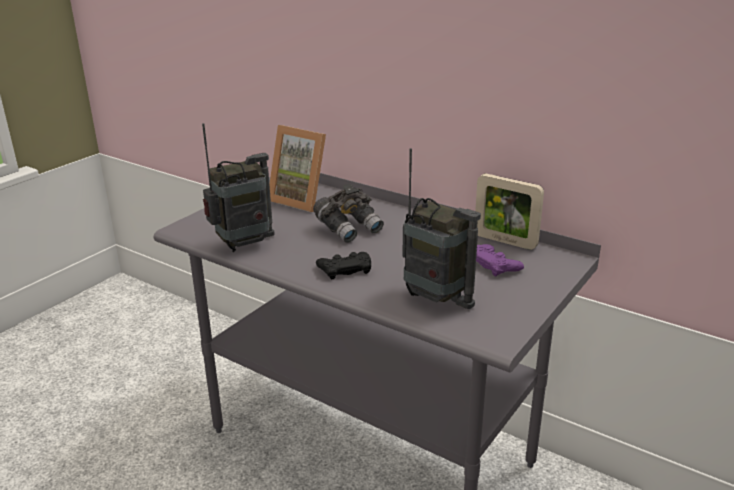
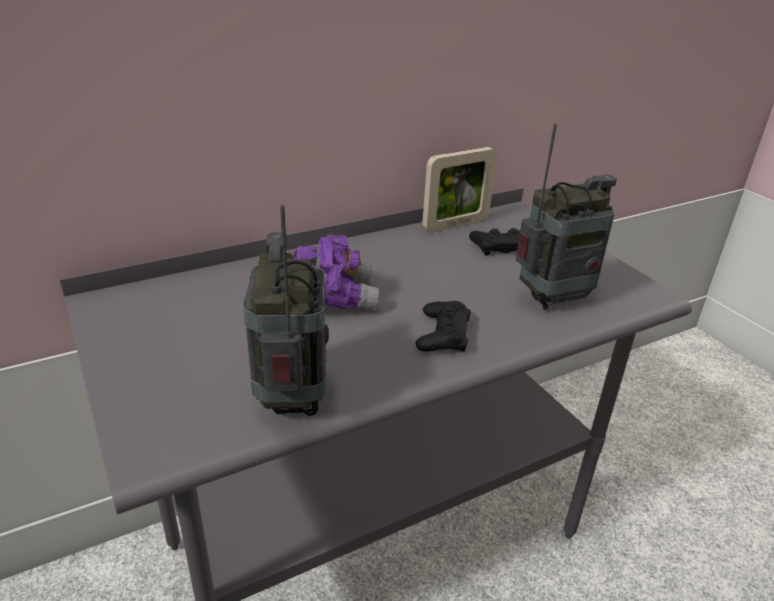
camera: 65 degrees left, 5 degrees up
picture frame [269,125,326,212] -> none
grey binoculars [313,184,384,243] -> purple binoculars [293,234,379,311]
purple game controller [476,244,524,277] -> black game controller [469,228,520,255]

